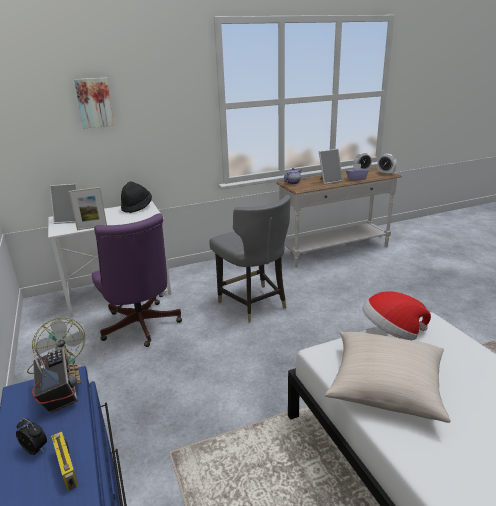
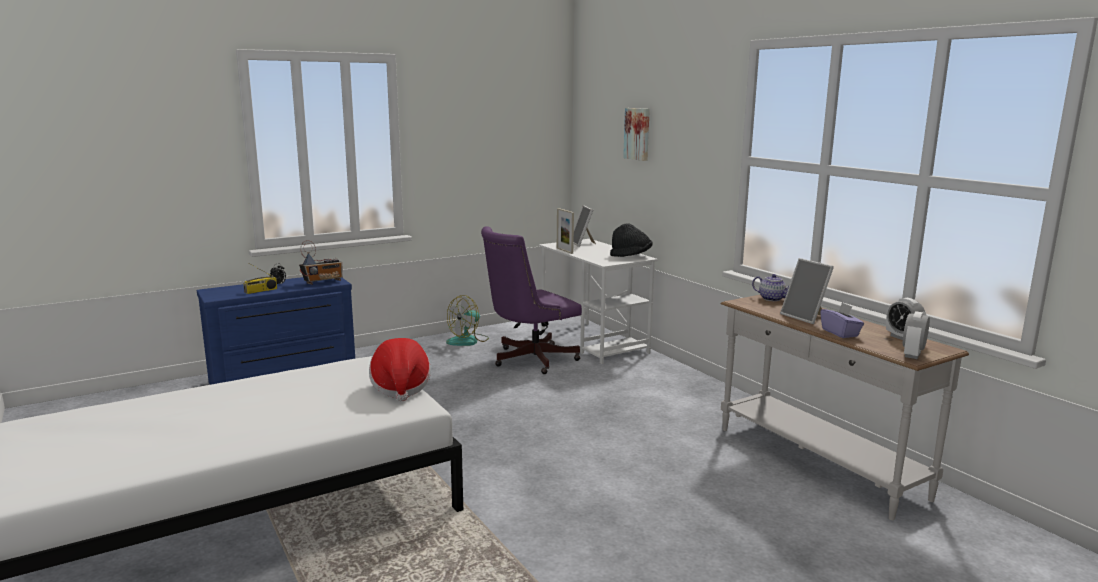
camera: 80 degrees right, 10 degrees down
grey chair [209,195,290,323] -> none
beige pillow [325,332,451,423] -> none

